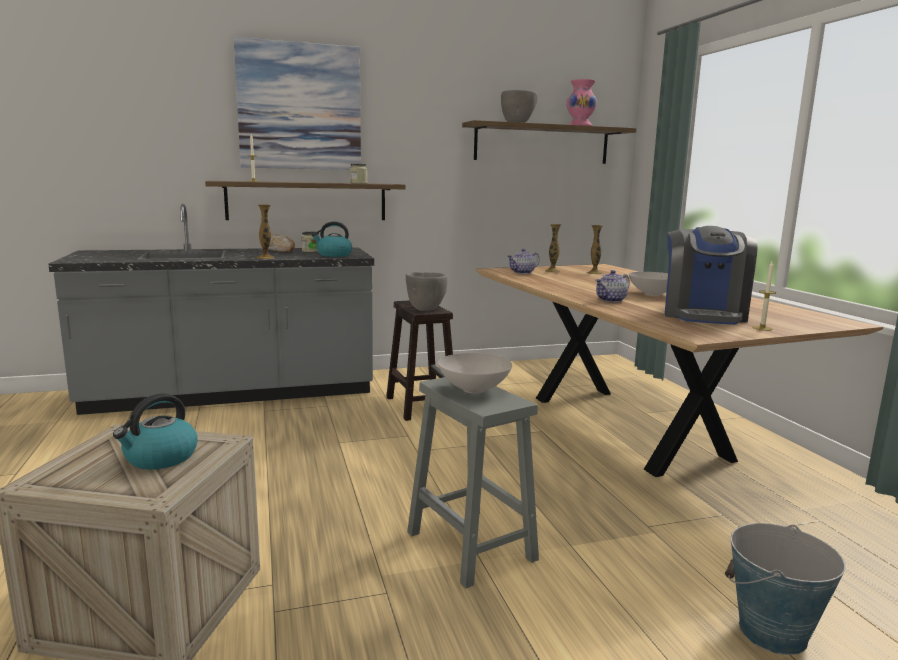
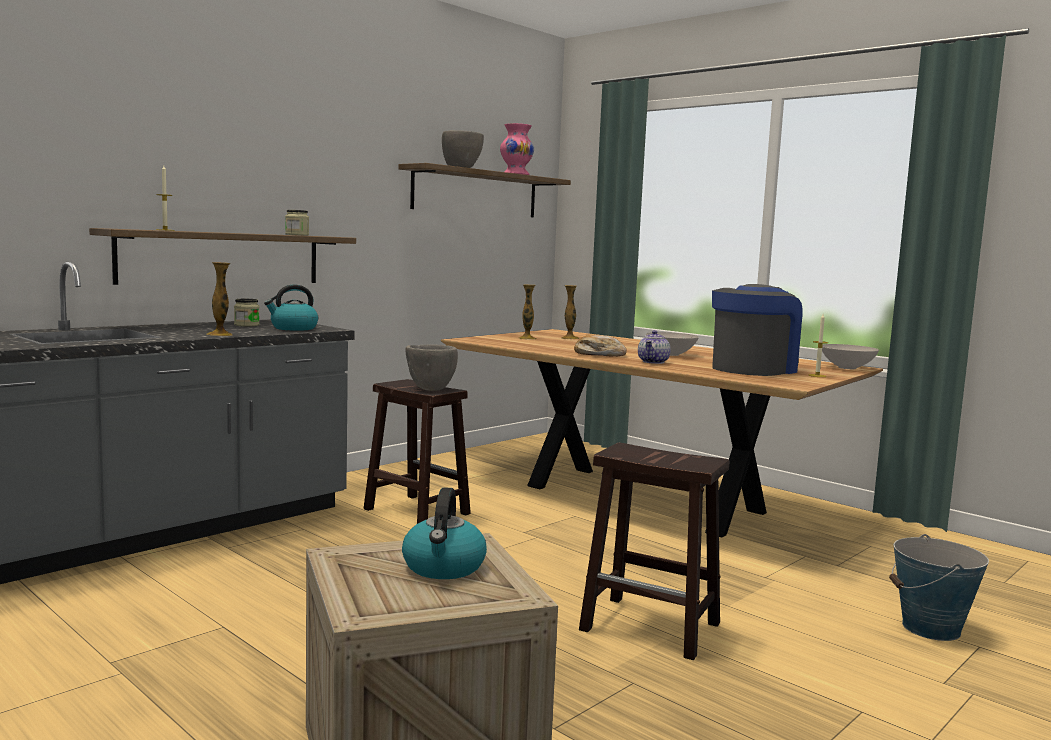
camera: 30 degrees left, 5 degrees down
picture [234,37,361,170] -> none
bread [268,235,295,252] -> bread moved to [574,334,627,357]
grey stool [407,377,539,588] -> brown stool [579,442,729,660]
white bowl [438,353,512,393] -> white bowl moved to [822,344,879,369]
teapot [507,249,540,274] -> none
coffee machine [665,226,757,325] -> coffee machine turned 120 degrees counterclockwise [712,284,803,376]

